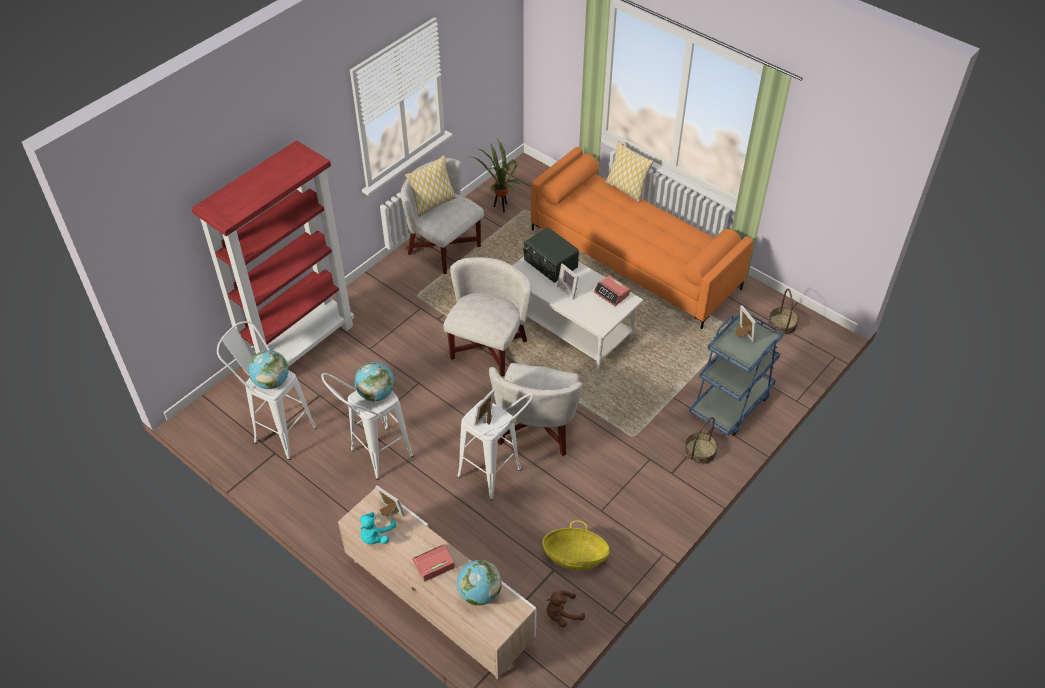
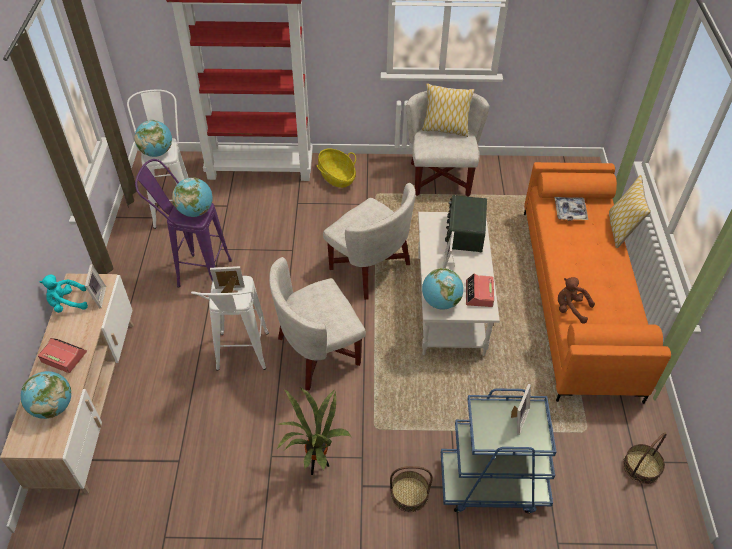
camera: 50 degrees right, 0 degrees up
white stool [321,373,413,480] -> purple stool [135,159,232,288]
white armchair [443,257,532,377] -> white armchair turned 60 degrees clockwise [323,183,416,300]
potted plant [472,138,523,213] -> potted plant moved to [277,388,351,475]
basket [542,520,610,570] -> basket moved to [317,149,356,188]
brown plush toy [546,590,585,627] -> brown plush toy moved to [558,277,595,324]
none -> globe [422,268,463,310]
none -> tray [554,197,588,221]

